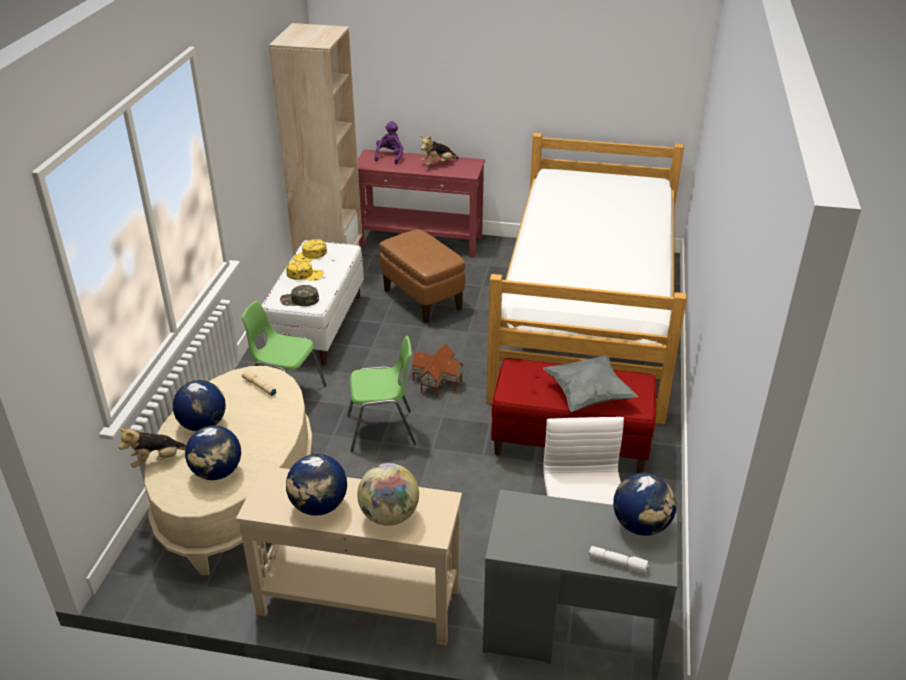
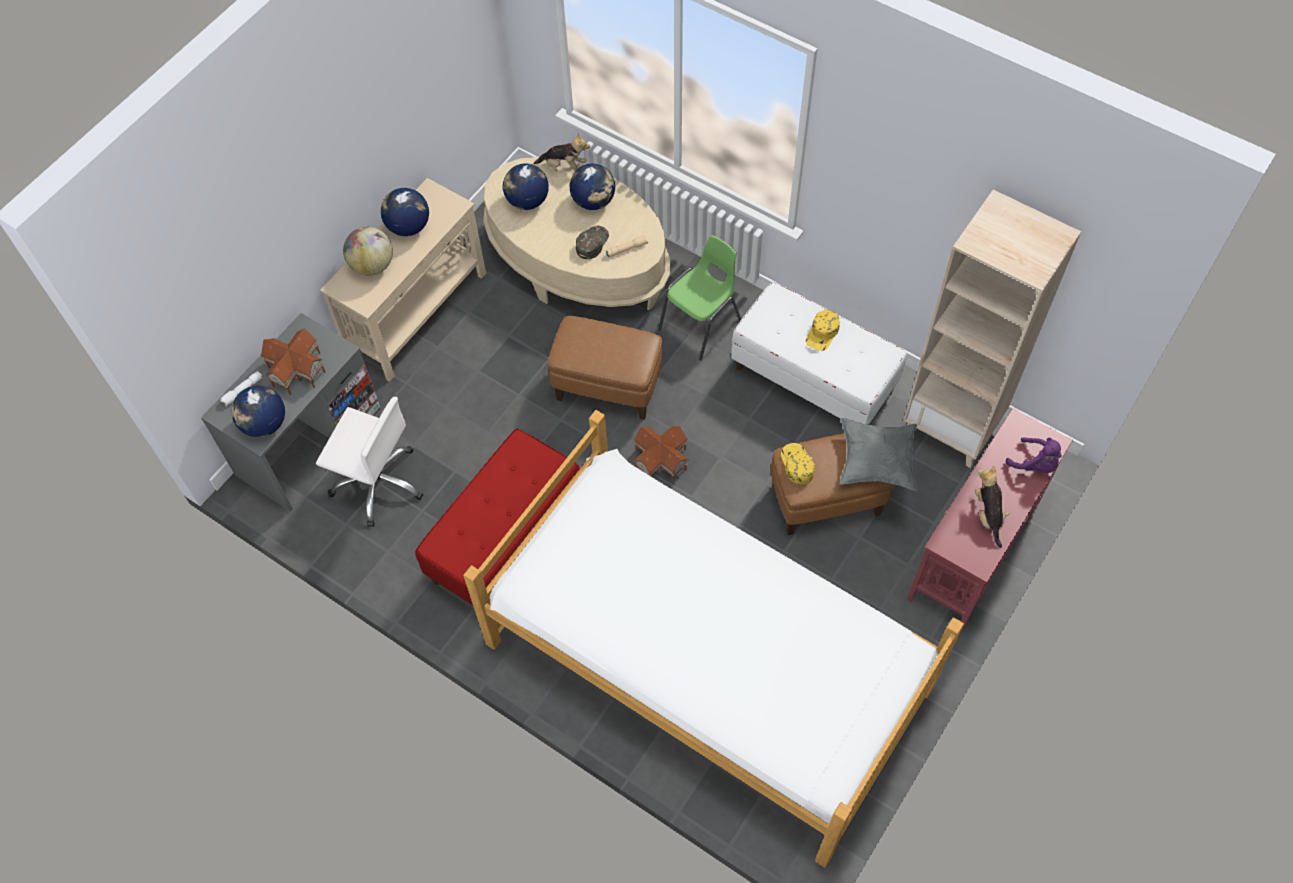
camera: 115 degrees right, 25 degrees up
plush toy [118,428,186,468] -> plush toy turned 105 degrees clockwise [534,132,590,172]
green cap [280,285,319,306] -> green cap moved to [576,226,609,259]
yellow cap [293,239,327,262] -> yellow cap moved to [781,443,815,485]
green chair [347,336,416,452] -> brown ottoman [548,316,662,420]
grey pillow [543,355,638,412] -> grey pillow moved to [840,418,917,491]
none -> toy house [261,328,326,395]

